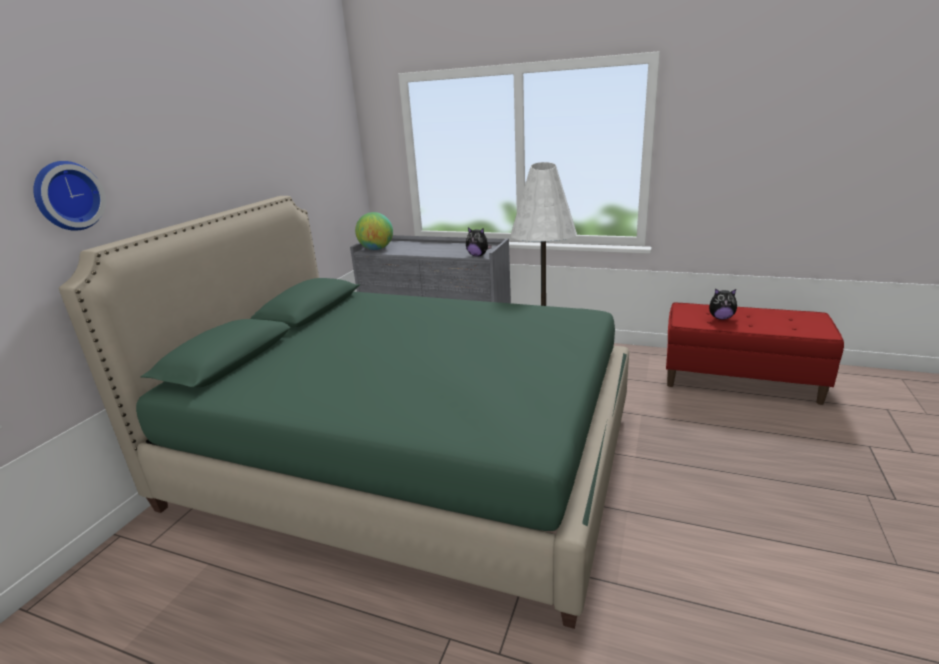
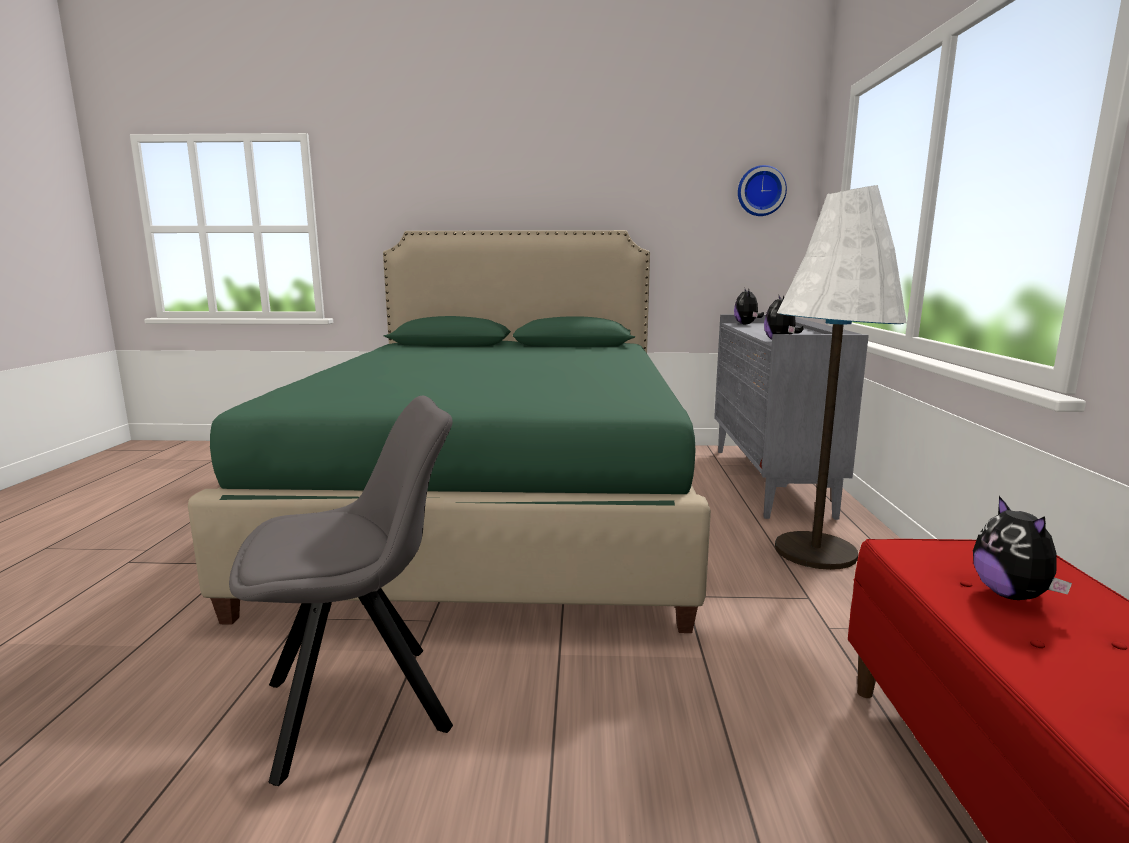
camera: 70 degrees right, 10 degrees down
wall clock [33,161,106,231] -> wall clock moved to [738,165,787,216]
globe [355,212,393,250] -> plush toy [734,288,764,325]
none -> grey chair [229,395,453,786]

